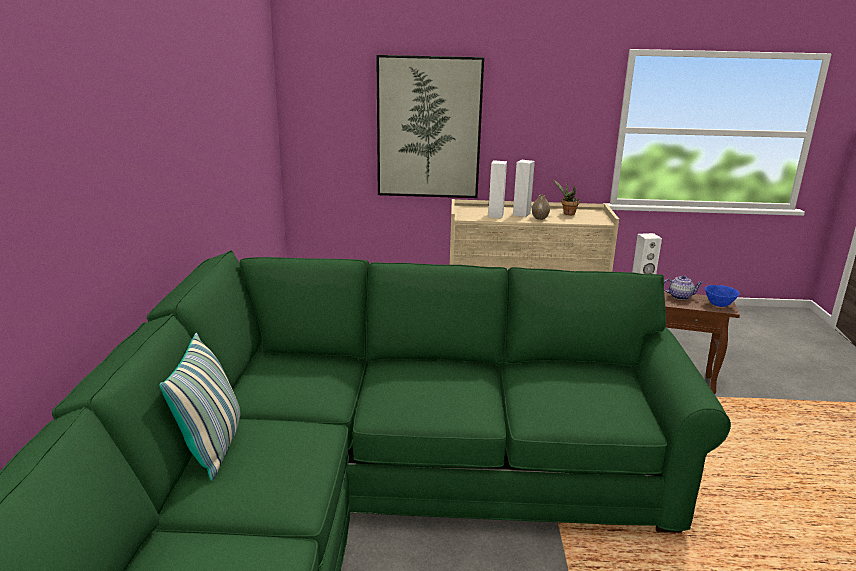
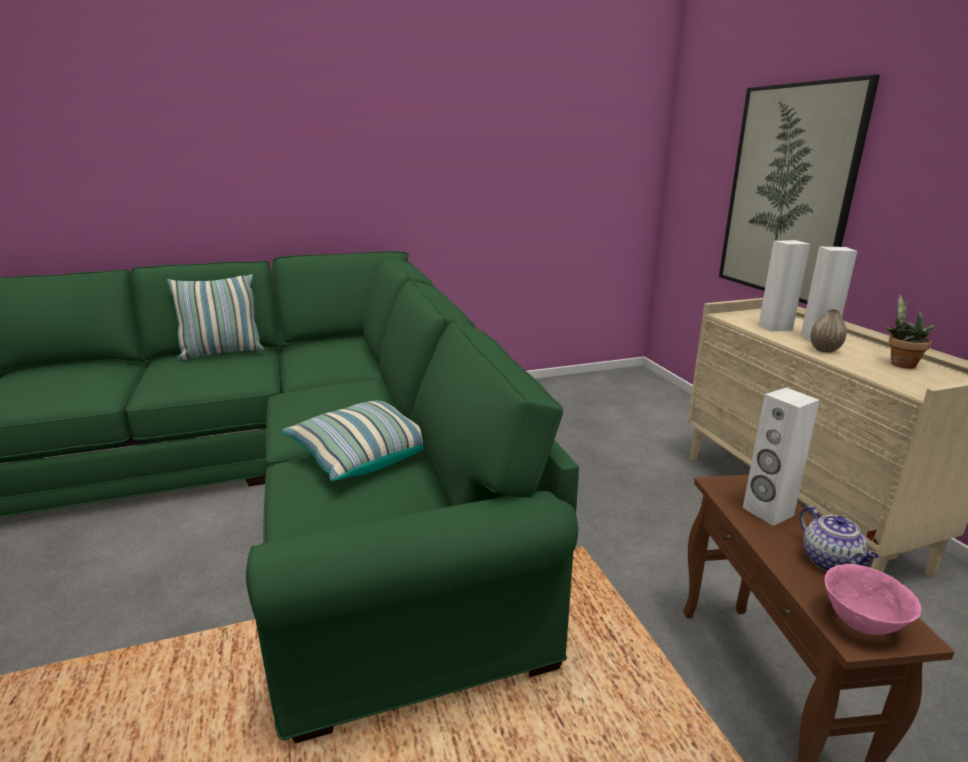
camera: 70 degrees right, 0 degrees up
blue bowl [705,285,740,307] -> pink bowl [824,564,921,635]
none -> pillow [282,401,424,481]

